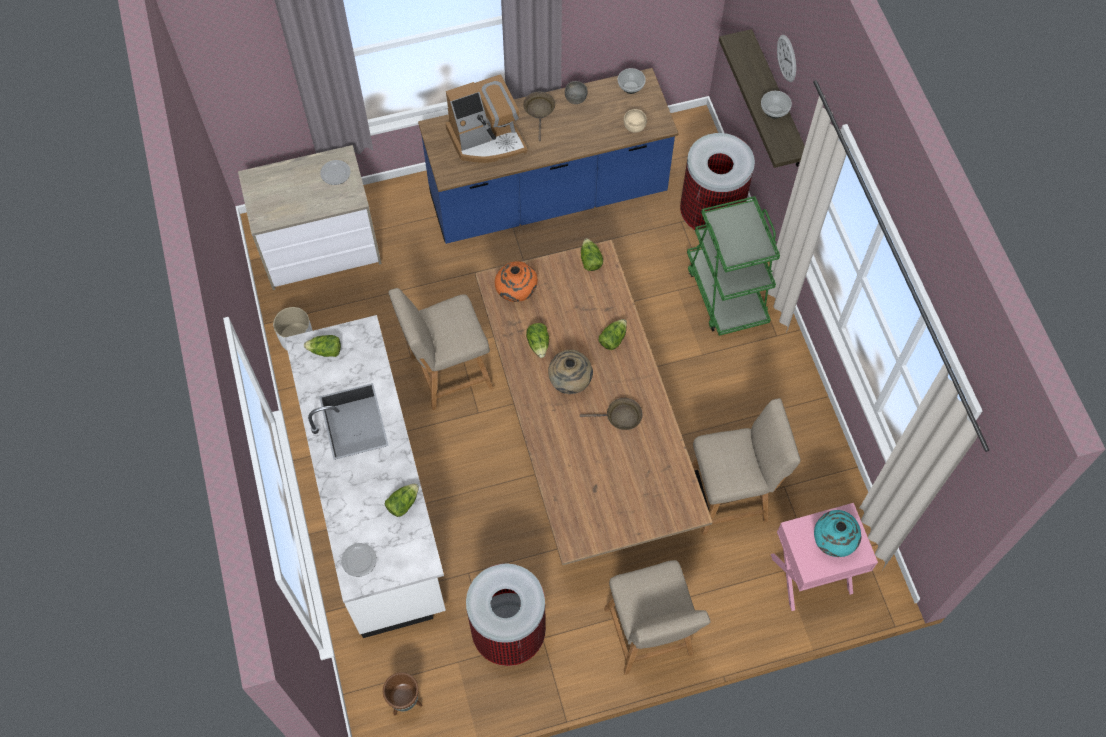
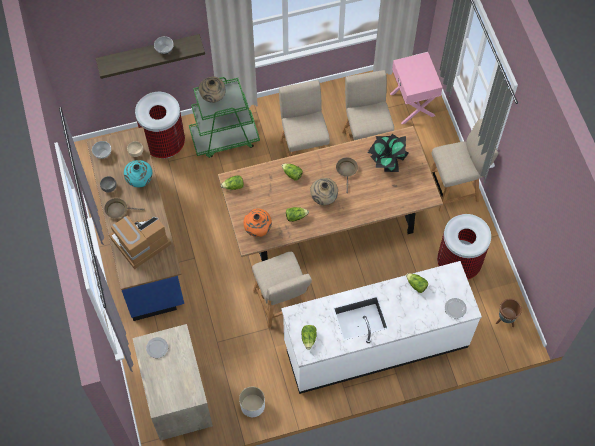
camera: 90 degrees left, 0 degrees up
coffee machine [445,74,528,163] -> coffee machine turned 105 degrees counterclockwise [109,216,171,269]
wall clock [777,35,796,82] -> none
turquoise vase [814,510,862,557] -> turquoise vase moved to [124,160,152,187]
none -> beige vase [199,77,226,103]
none -> beige chair [279,80,330,157]
none -> potted plant [368,134,409,172]

